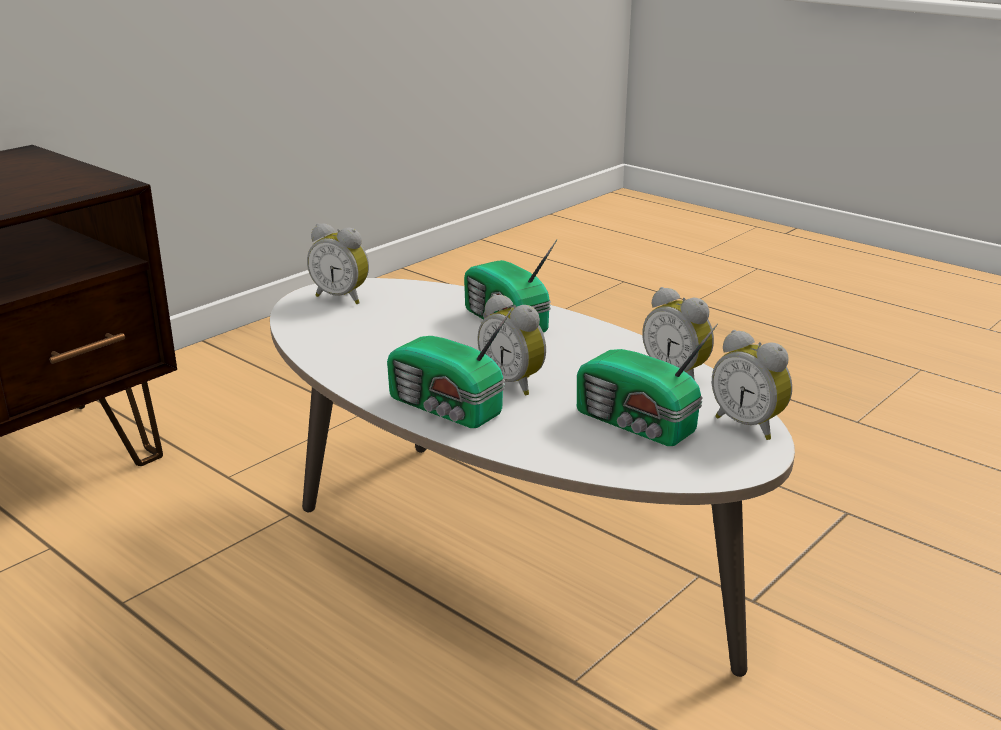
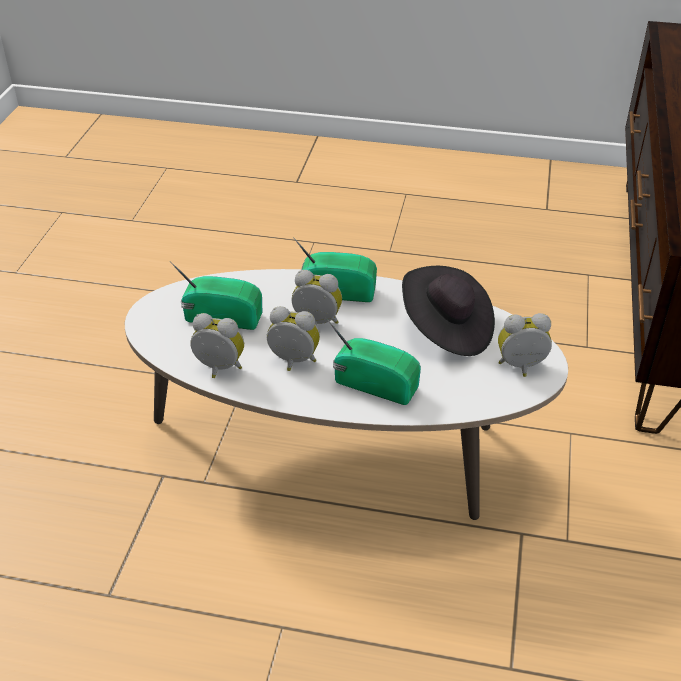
camera: 150 degrees right, 15 degrees up
alarm clock [712,330,792,440] -> alarm clock moved to [267,306,320,371]
none -> black hat [402,266,495,356]

